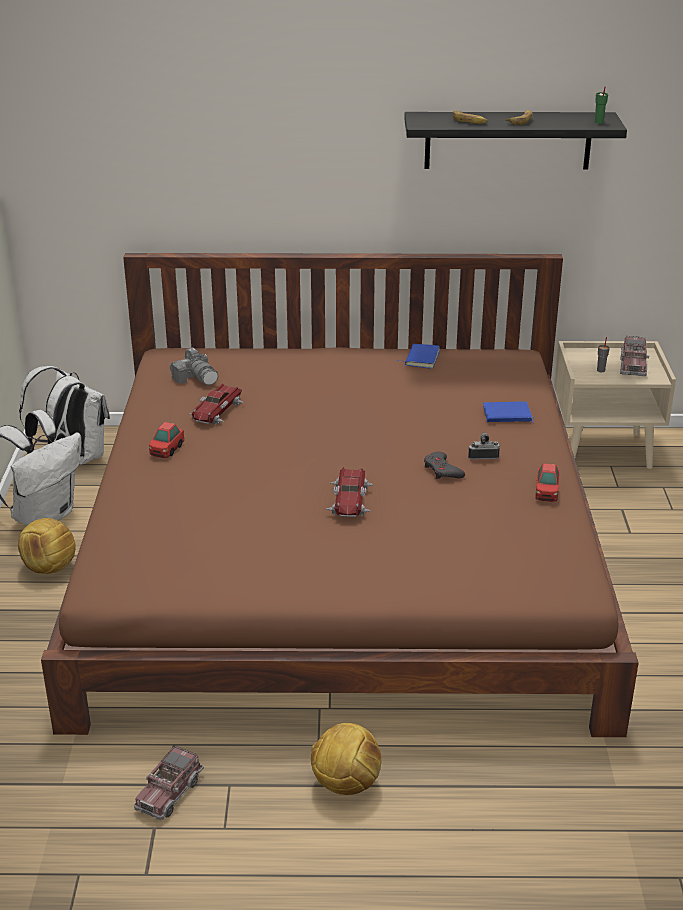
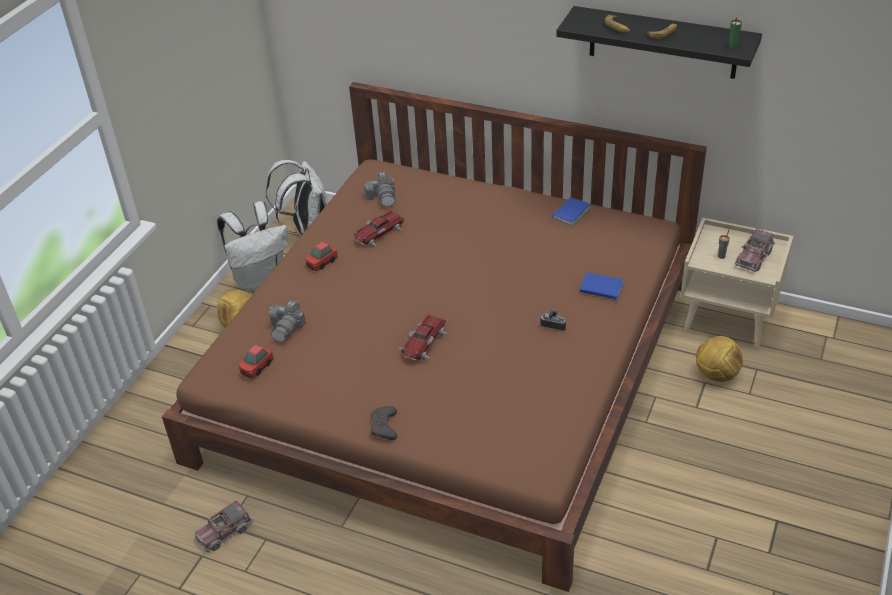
camera: 25 degrees right, 10 degrees up
football [311,723,382,795] -> football moved to [696,336,743,382]
grey game controller [424,452,465,479] -> grey game controller moved to [371,406,397,440]
toy car [535,463,560,502] -> toy car moved to [239,344,274,378]
none -> camera [268,300,306,342]

